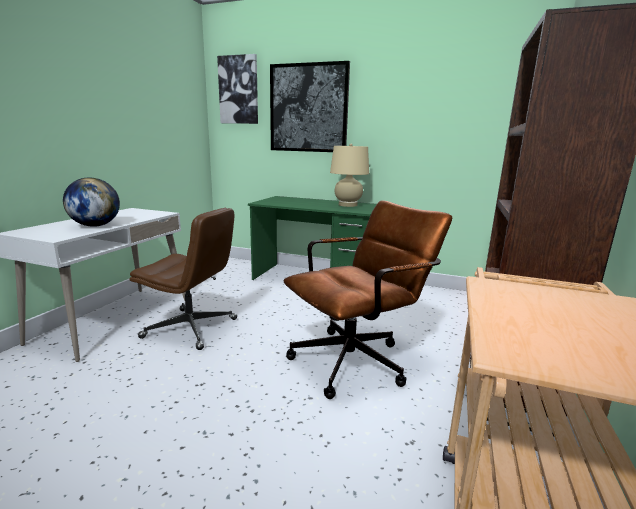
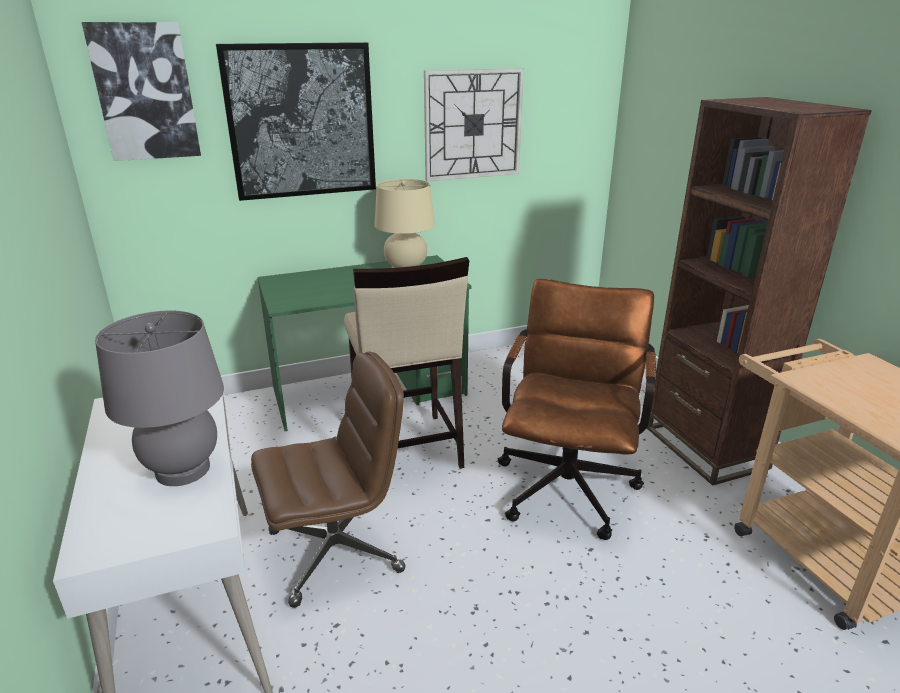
camera: 40 degrees left, 10 degrees up
globe [63,177,120,227] -> grey table lamp [95,311,224,486]
none -> beige stool [344,257,469,469]
none -> wall clock [424,68,524,181]

